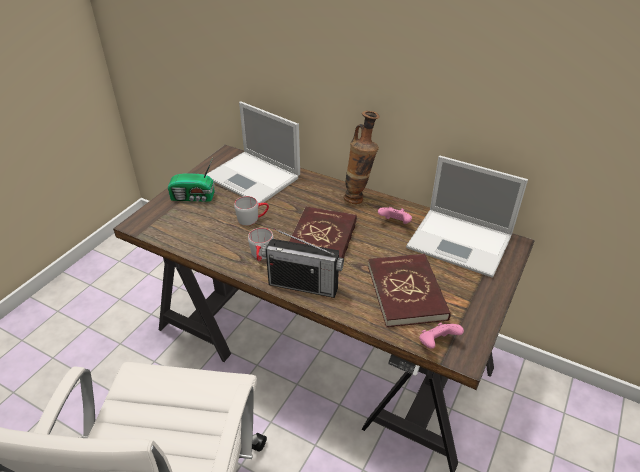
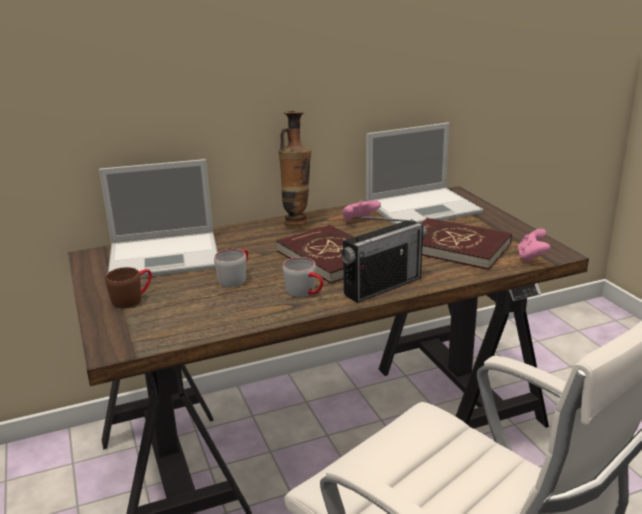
camera: 50 degrees left, 15 degrees down
radio [168,158,215,202] -> brown mug [105,267,152,308]

